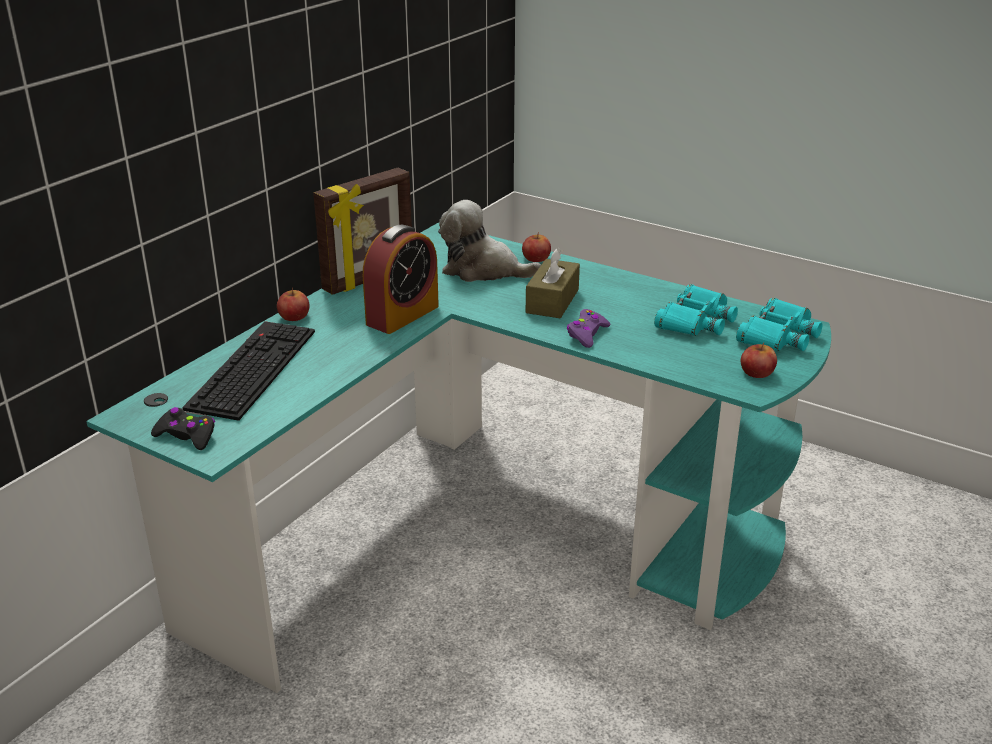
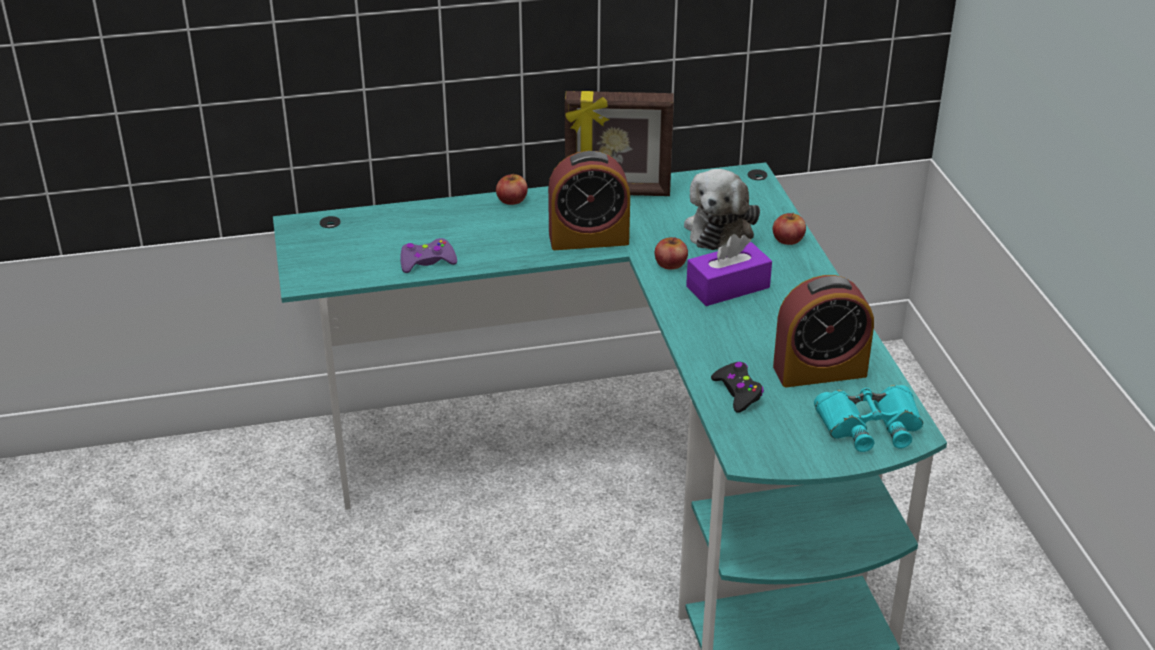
camera: 45 degrees right, 5 degrees up
black game controller [151,407,215,450] -> black game controller moved to [711,362,764,413]
keyboard [182,321,315,421] -> none
plush toy [439,200,541,282] -> plush toy turned 135 degrees counterclockwise [684,169,760,250]
brown tissue box [526,247,580,318] -> purple tissue box [686,234,772,306]
purple game controller [567,309,610,348] -> purple game controller moved to [400,238,457,273]
turquoise binoculars [654,284,738,336] -> alarm clock [773,275,874,387]
apple [741,343,777,378] -> apple moved to [655,237,688,270]

